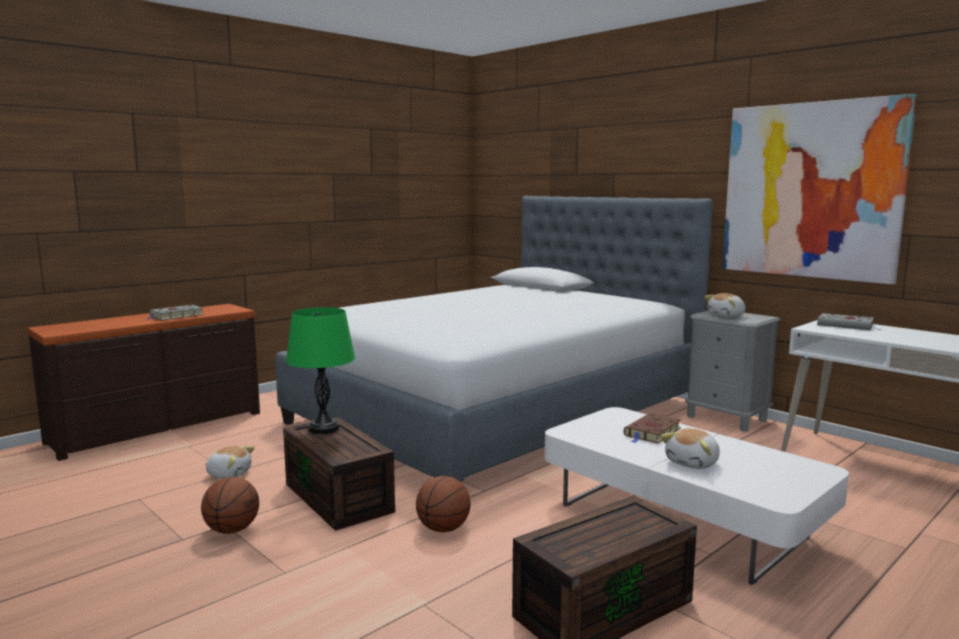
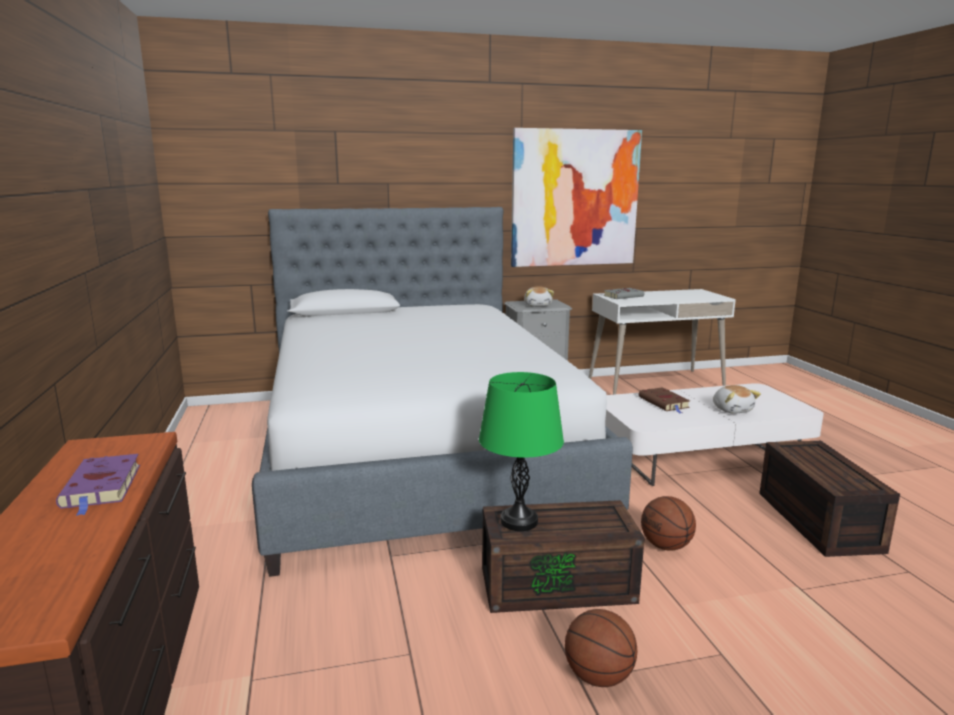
camera: 60 degrees left, 5 degrees up
grey book [145,305,204,320] -> purple book [56,454,140,516]
plush toy [205,446,255,479] -> none

